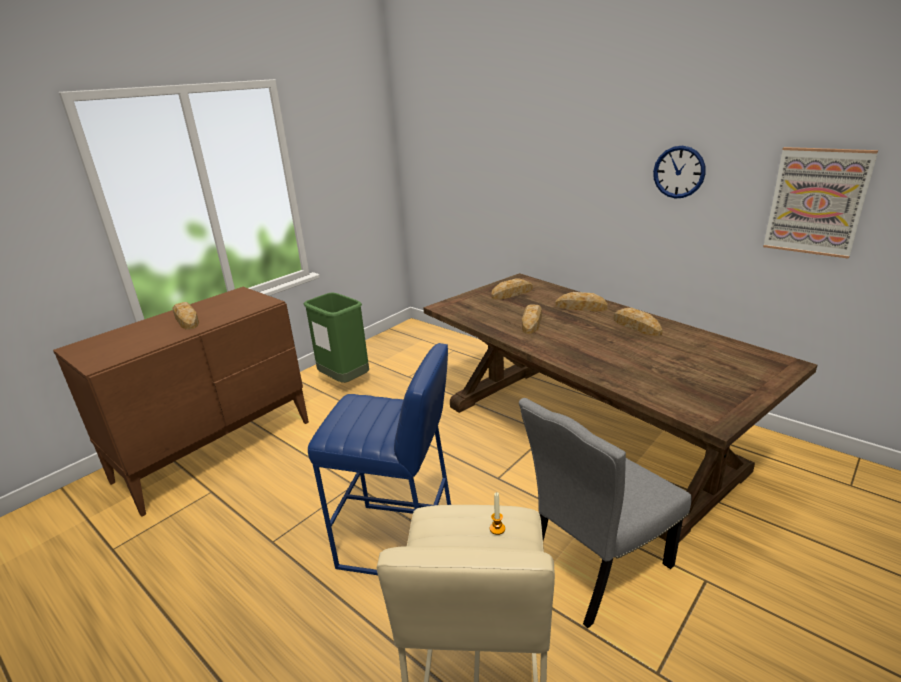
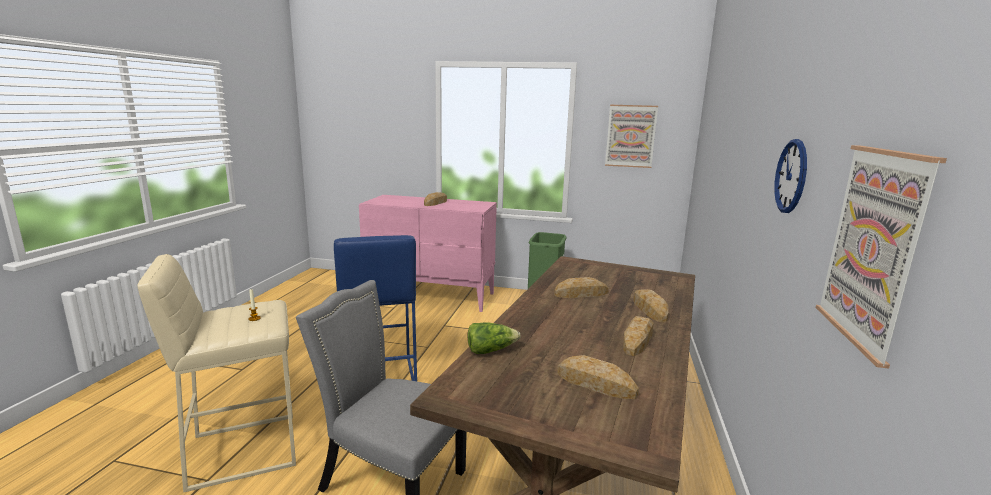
camera: 60 degrees right, 10 degrees down
brown cabinet [53,287,309,517] -> pink cabinet [359,195,497,312]
bread [492,278,533,300] -> bread moved to [557,355,639,399]
none -> lettuce [468,322,521,354]
none -> picture [605,105,658,168]

